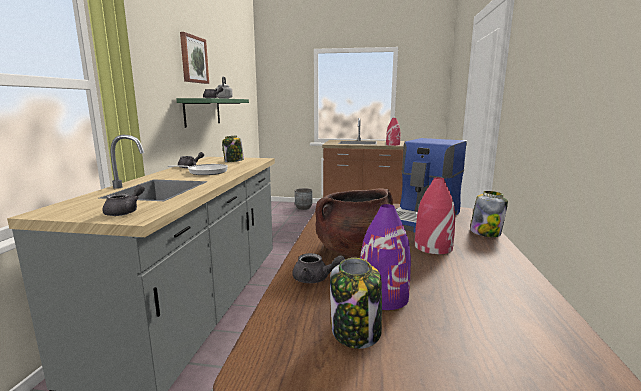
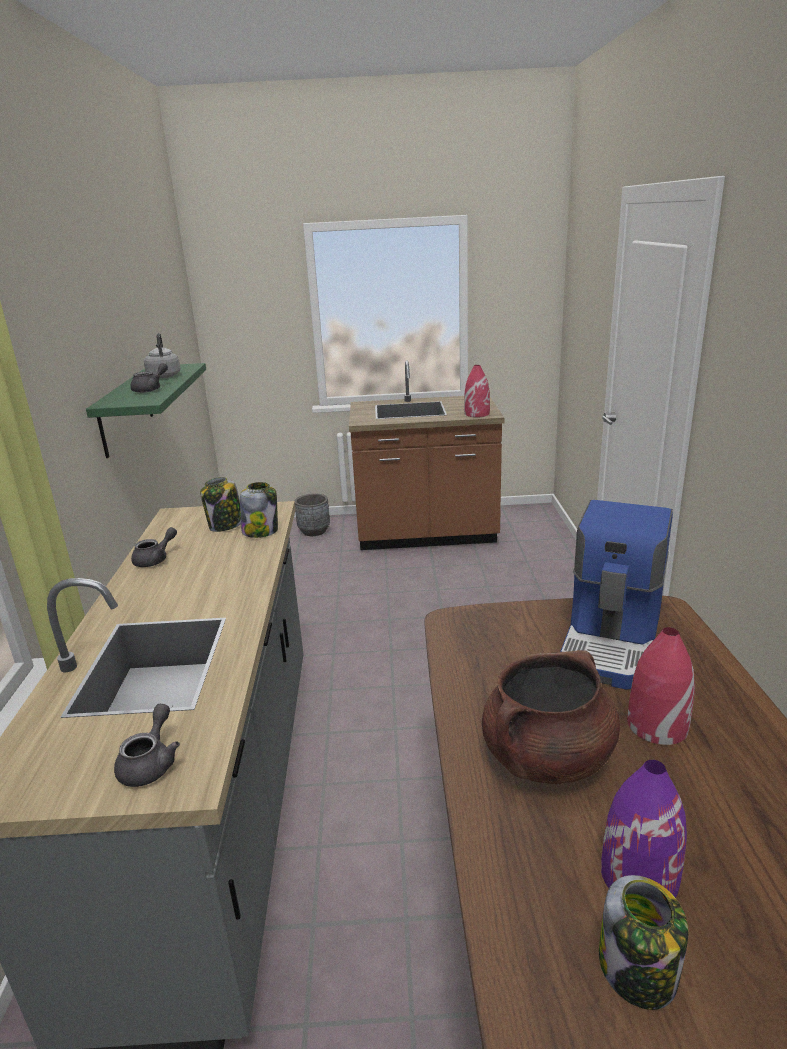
camera: 10 degrees left, 10 degrees up
frying pan [168,164,228,175] -> none
picture [180,32,209,84] -> none
grey teapot [293,253,345,283] -> none
jar [470,191,508,237] -> jar moved to [240,482,278,538]

